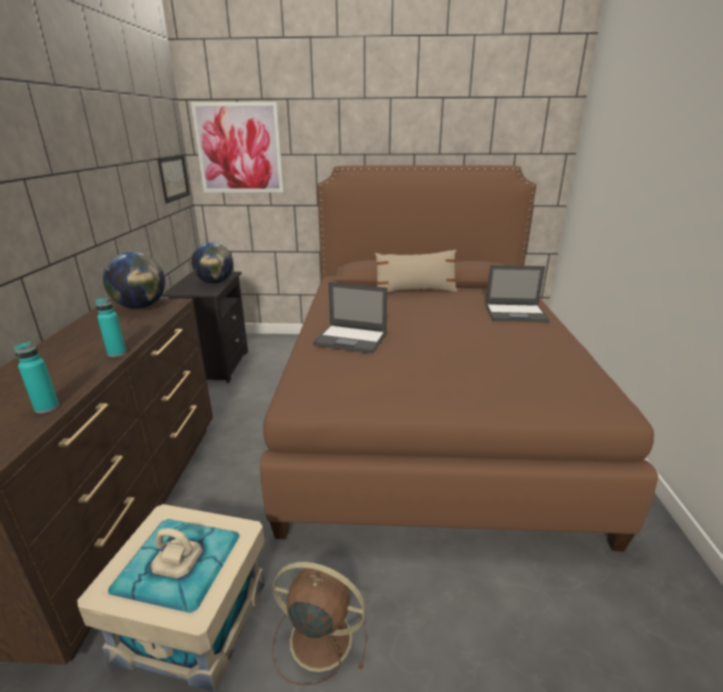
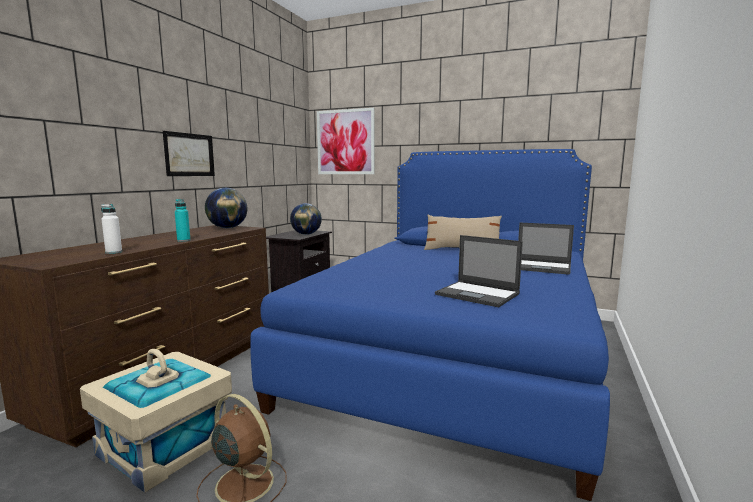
camera: 20 degrees right, 15 degrees down
turquoise bottle [13,342,59,414] -> white bottle [101,204,122,254]
picture [157,154,190,203] -> picture moved to [163,131,215,176]
brown bed [260,165,658,551] -> blue bed [250,149,610,501]
laptop [313,282,387,354] -> laptop moved to [435,235,523,307]

